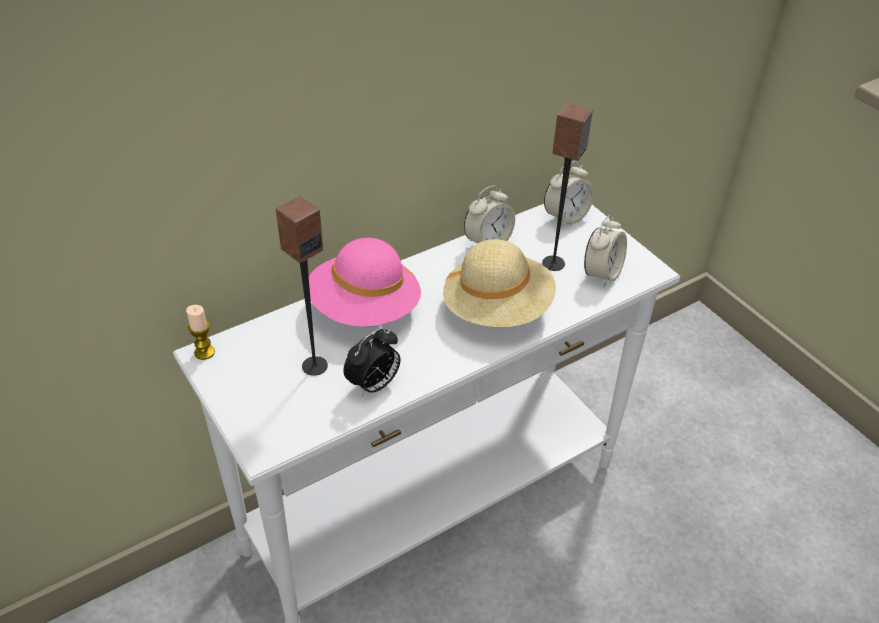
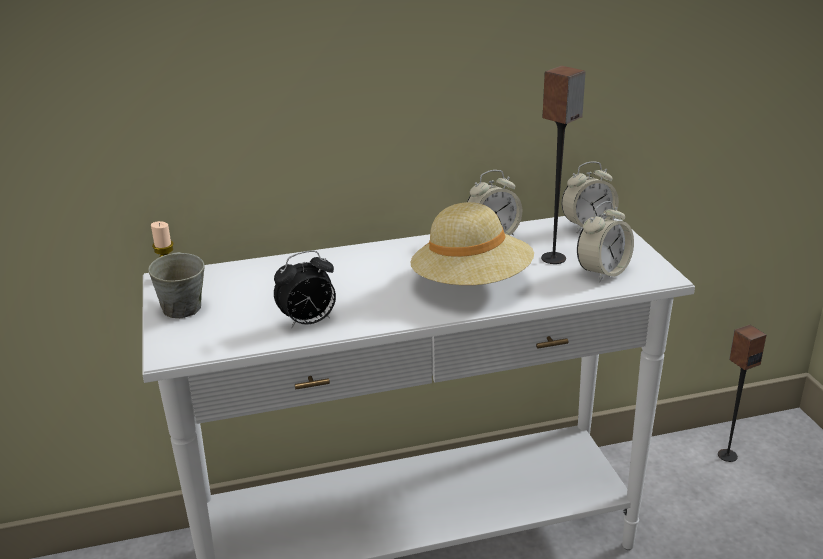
camera: 20 degrees right, 15 degrees down
speaker [275,196,328,376] -> speaker moved to [718,325,766,462]
pink hat [309,238,421,327] -> none
none -> grey mug [148,252,205,318]

